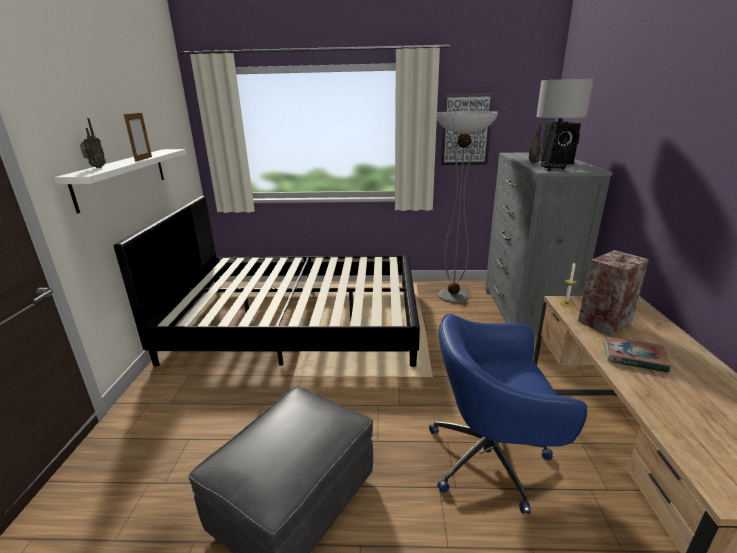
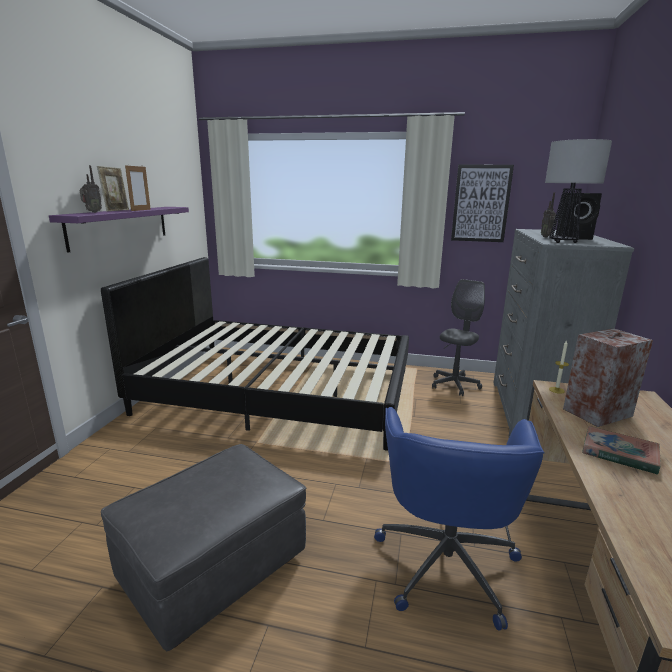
camera: 10 degrees right, 5 degrees down
white shelf [54,149,186,214] -> purple shelf [49,207,189,253]
blue office chair [429,314,587,514] -> blue office chair turned 90 degrees counterclockwise [374,407,545,630]
floor lamp [435,111,498,303] -> grey office chair [432,279,485,396]
none -> picture frame [97,166,129,211]

